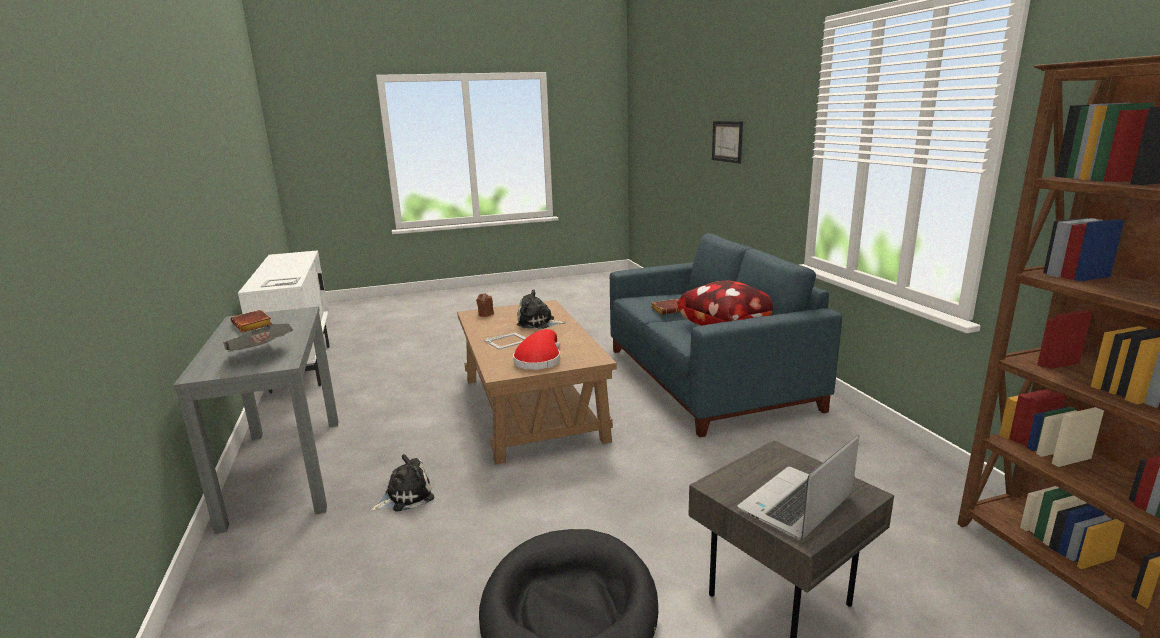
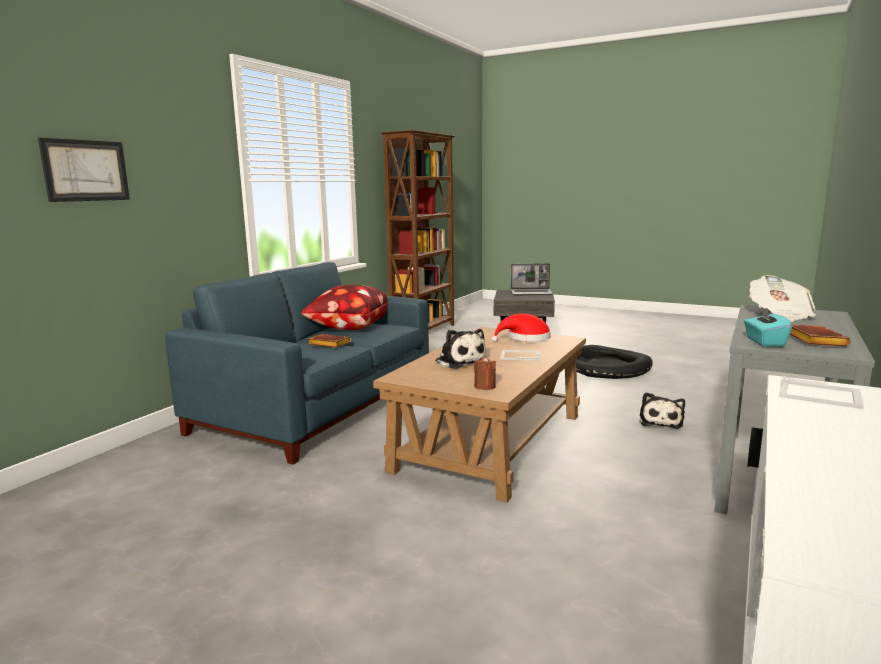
camera: 135 degrees left, 5 degrees down
plush toy [370,454,434,512] -> plush toy turned 90 degrees counterclockwise [639,392,685,429]
none -> turquoise tissue box [744,307,792,347]

